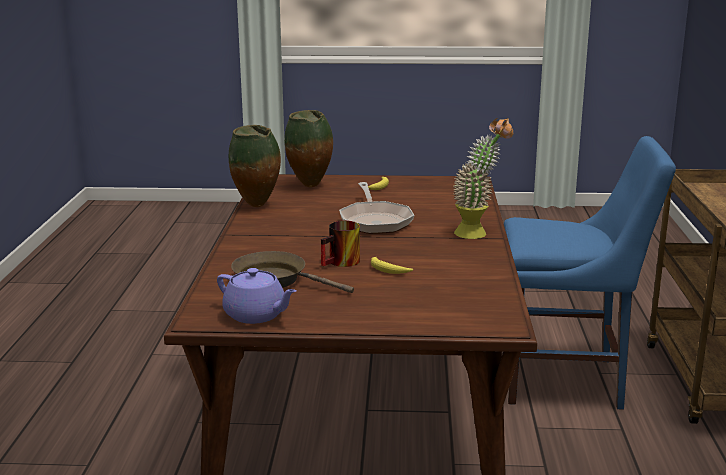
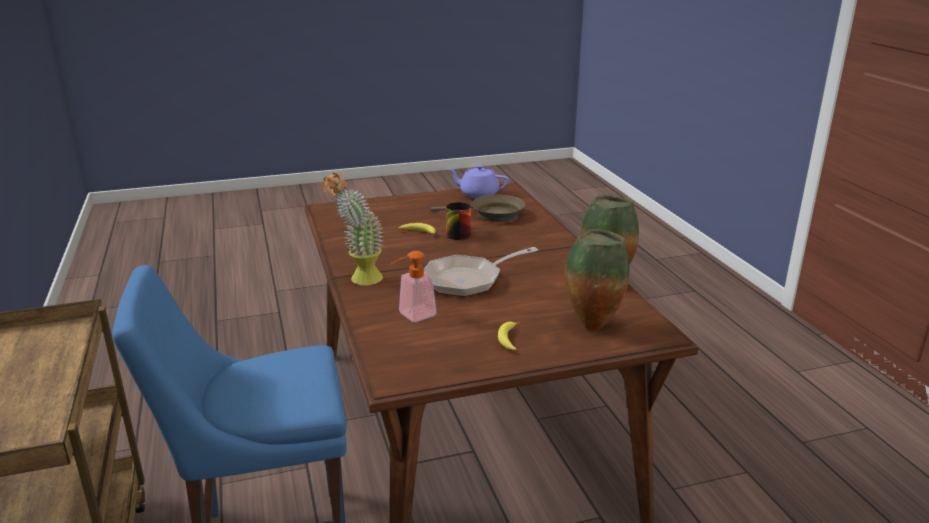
camera: 160 degrees right, 5 degrees up
frying pan [339,182,414,234] -> frying pan turned 90 degrees counterclockwise [424,247,538,297]
none -> soap dispenser [391,251,437,322]

